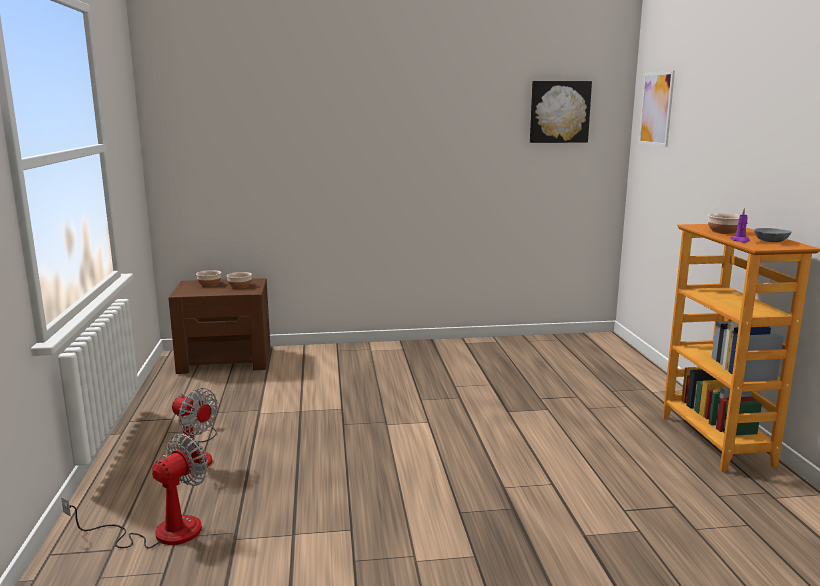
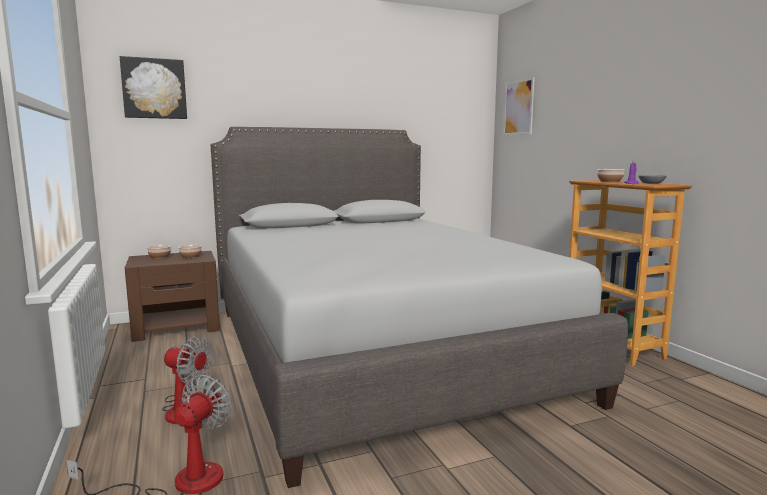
camera: 15 degrees left, 5 degrees down
picture [530,81,592,143] -> picture moved to [120,56,187,119]
none -> grey bed [211,127,628,488]

